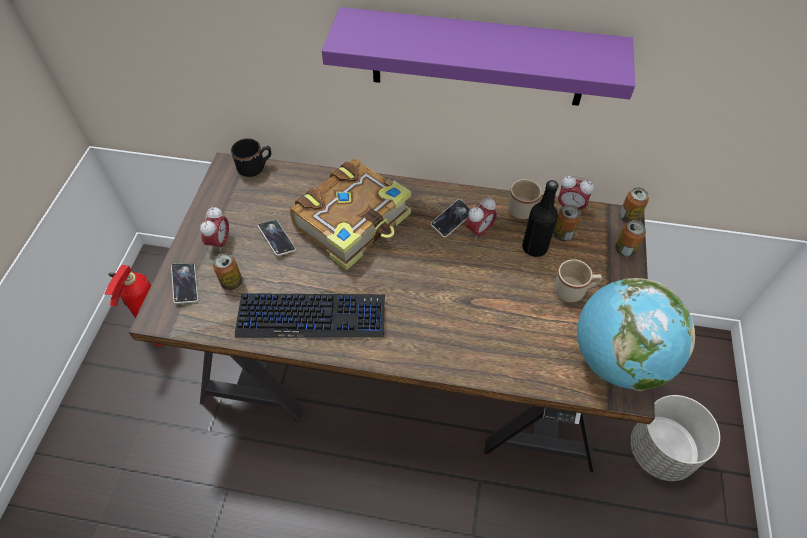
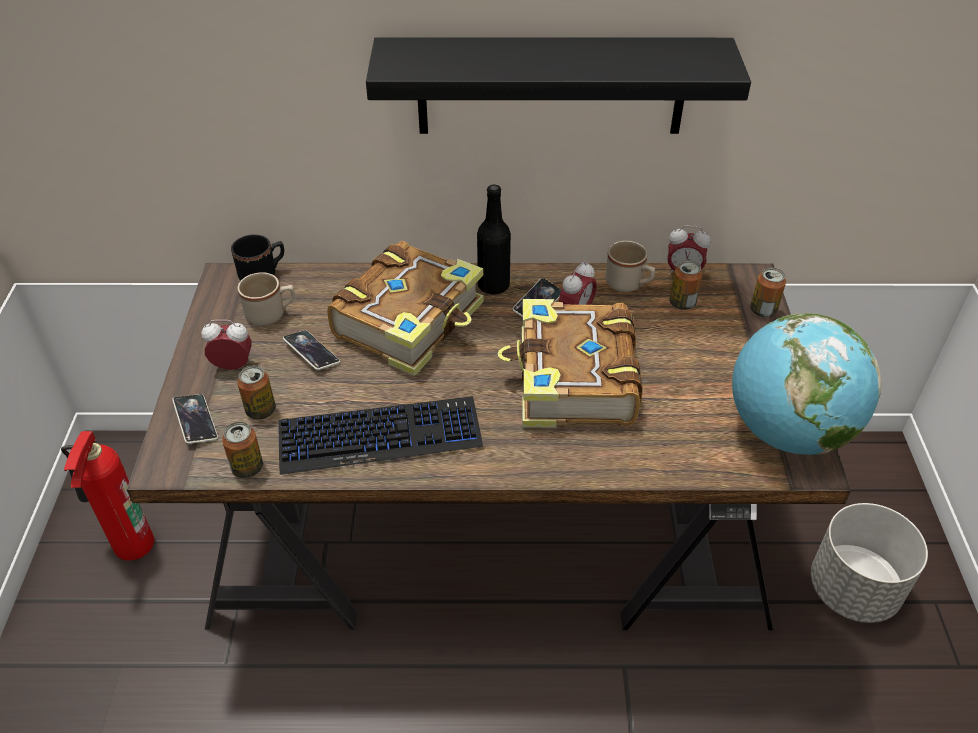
camera: 10 degrees left, 10 degrees down
alarm clock [200,206,229,252] -> alarm clock turned 90 degrees counterclockwise [201,320,252,370]
purple shelf [322,7,635,106] -> black shelf [366,37,751,134]
black bottle [522,180,558,257] -> black bottle moved to [477,185,511,294]
beige mug [553,259,602,302] -> beige mug moved to [237,272,295,326]
can [619,187,649,223] -> can moved to [222,422,263,478]
none -> book [498,299,643,428]

